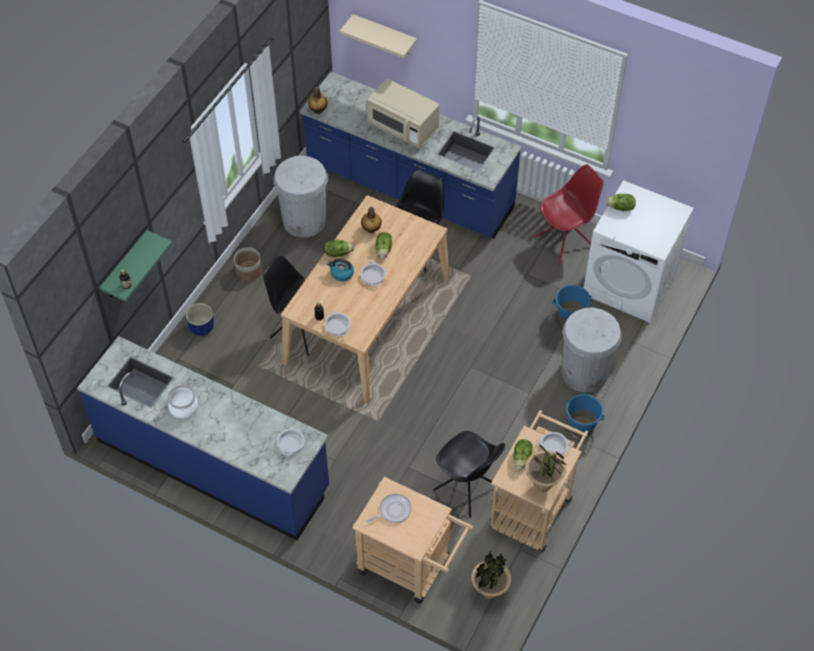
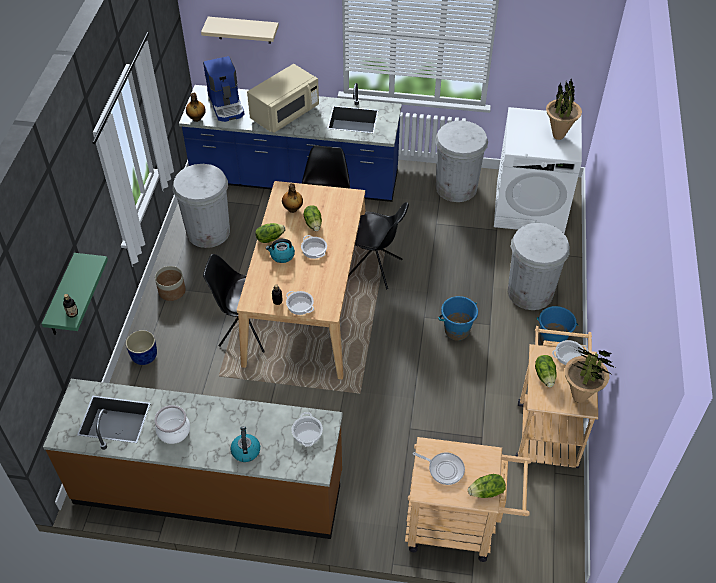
camera: 20 degrees left, 5 degrees down
blue counter [77,336,329,541] -> brown counter [43,379,343,539]
beige microwave [366,78,440,148] -> beige microwave turned 60 degrees counterclockwise [247,64,319,133]
frying pan [366,494,411,523] -> frying pan turned 75 degrees clockwise [413,452,465,485]
black chair [433,431,505,518] -> black chair moved to [348,202,409,289]
potted plant [472,552,511,600] -> potted plant moved to [546,78,582,140]
red chair [535,165,604,264] -> white trash can [435,121,488,202]
blue bucket [552,285,592,325] -> blue bucket moved to [439,296,478,341]
lettuce [606,194,636,211] -> lettuce moved to [468,474,506,498]
none -> coffee machine [203,56,245,122]
none -> kettle [230,426,260,462]

